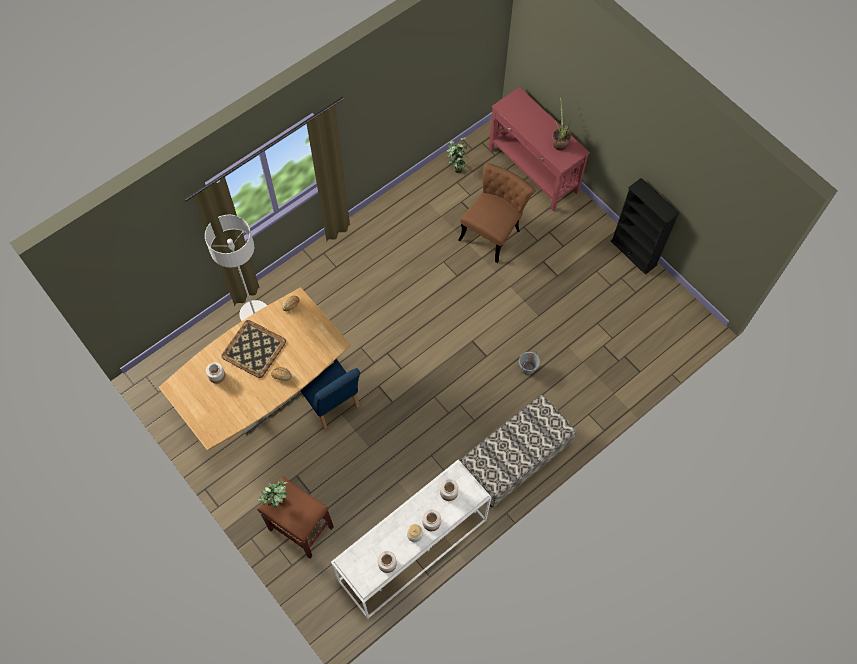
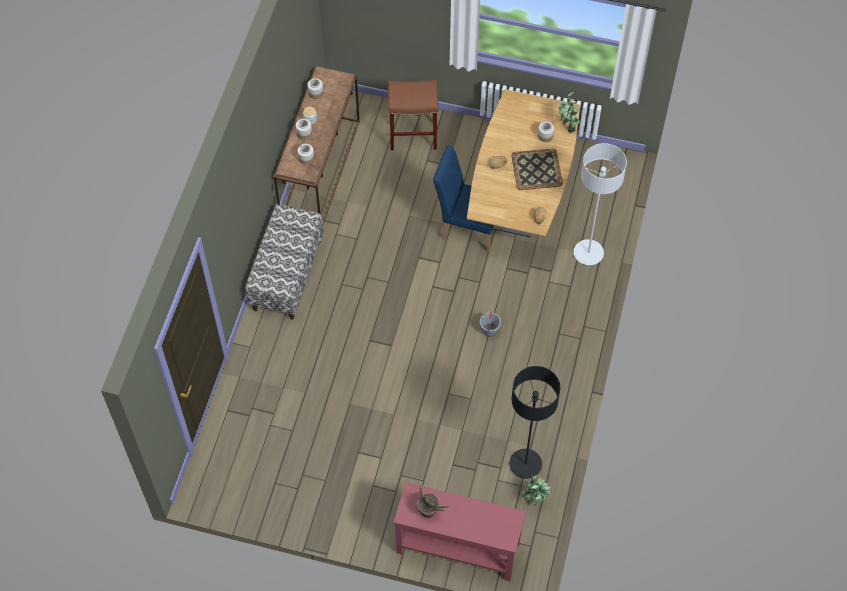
camera: 145 degrees right, 5 degrees down
potted plant [258,479,288,508] -> potted plant moved to [558,92,581,133]
white console table [331,459,492,619] -> brown console table [274,66,360,224]
brown chair [458,163,535,263] -> none
grey bucket [519,351,540,375] -> grey bucket moved to [480,309,501,337]
black bookcase [611,178,680,275] -> none
none -> black floor lamp [509,366,561,479]

